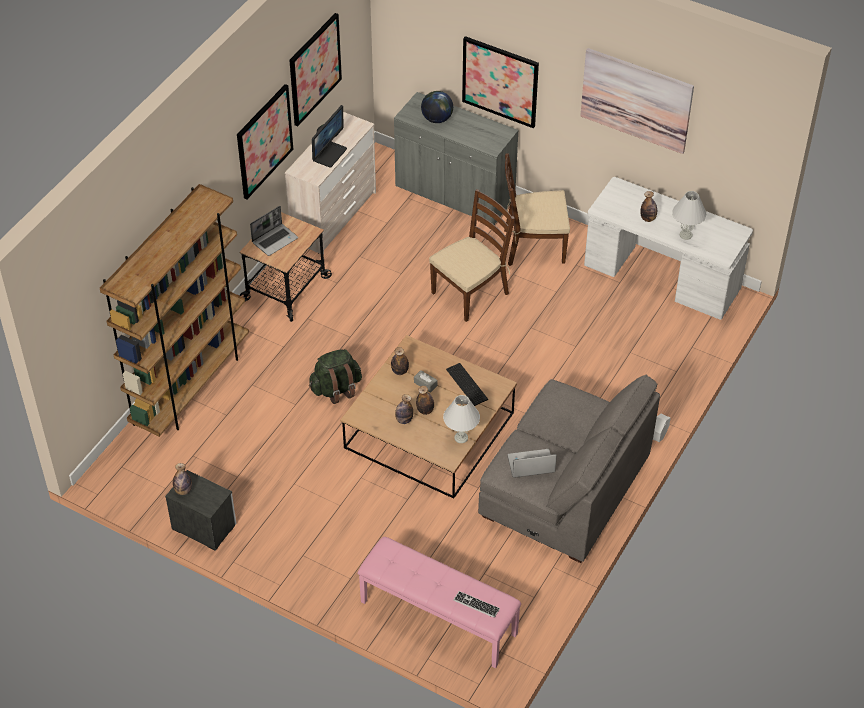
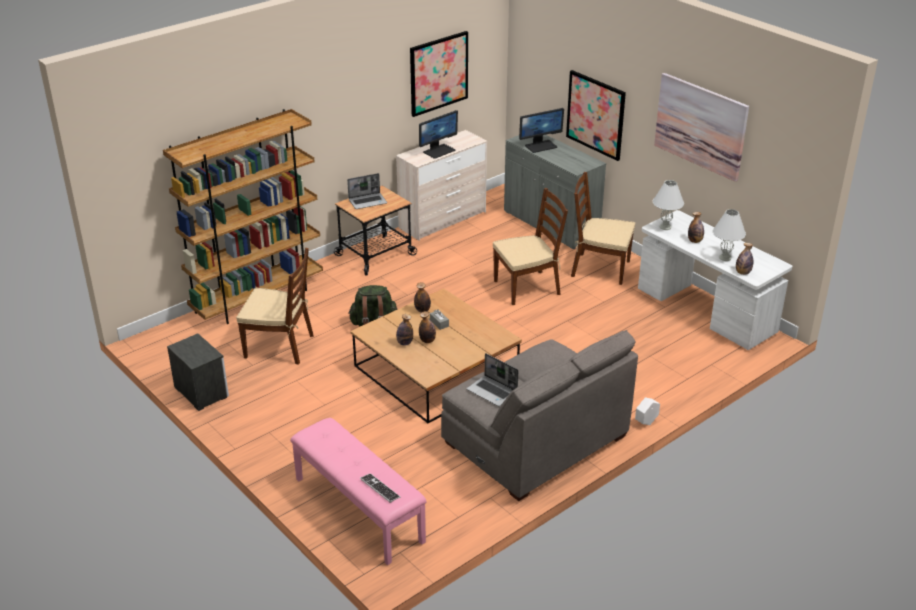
camera: 20 degrees right, 15 degrees down
bottle [173,463,192,495] -> bottle moved to [736,243,753,275]
picture [237,84,293,199] -> none
globe [421,91,453,123] -> monitor [519,108,564,153]
white table lamp [443,395,480,443] -> white table lamp moved to [653,180,684,230]
keyboard [446,363,488,406] -> none
laptop [507,449,557,478] -> laptop turned 150 degrees counterclockwise [467,353,518,406]
none -> brown chair [236,248,314,365]

